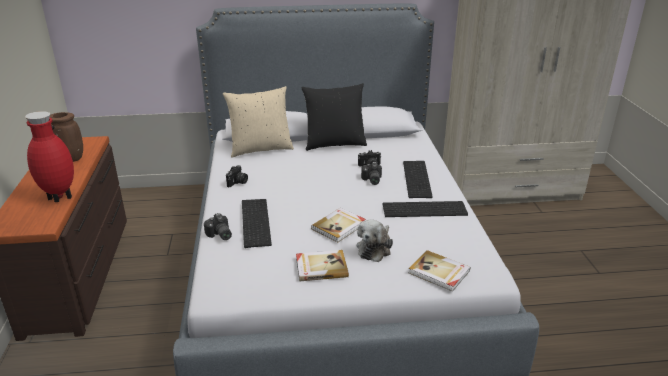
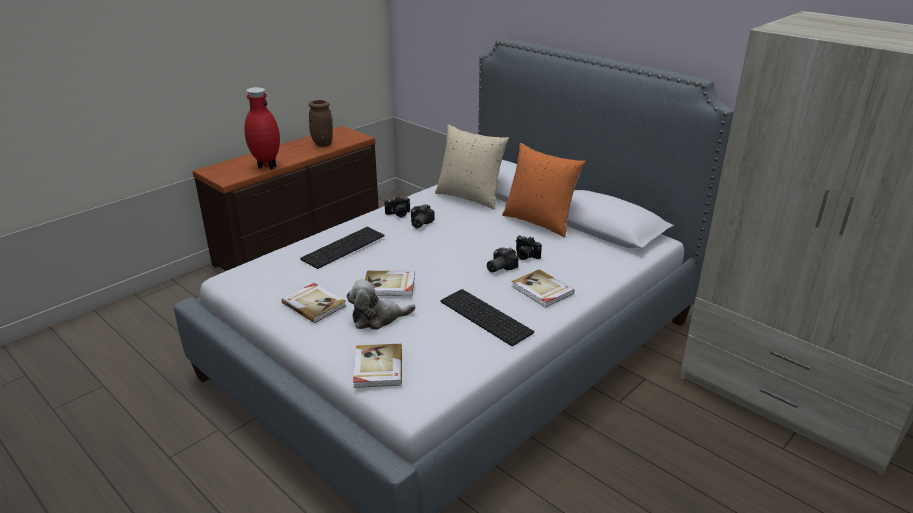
camera: 50 degrees right, 0 degrees up
camera [204,213,232,240] -> camera moved to [411,204,435,228]
black pillow [302,83,367,151] -> orange pillow [502,143,585,237]
keyboard [403,161,433,198] -> book [512,269,575,308]

